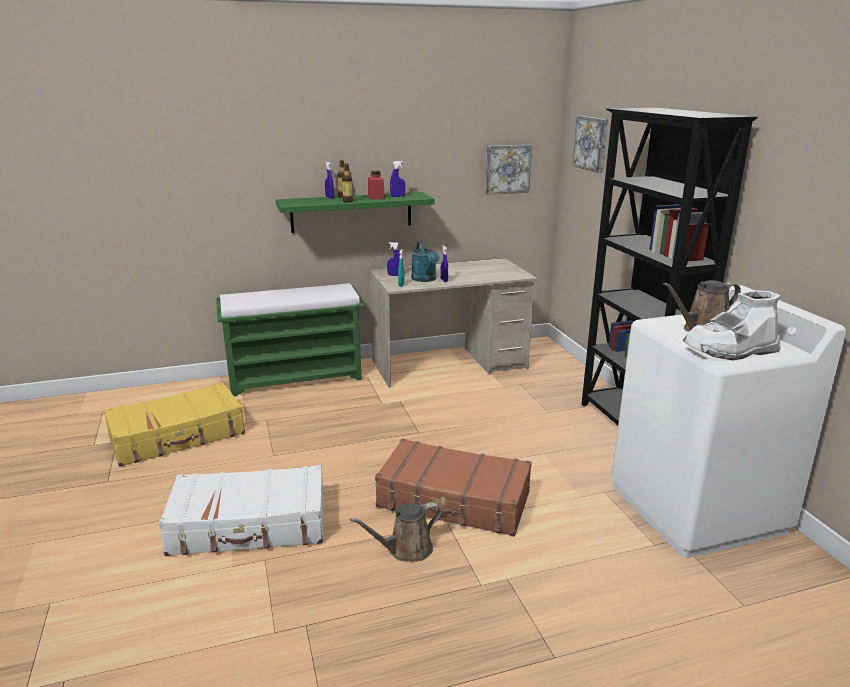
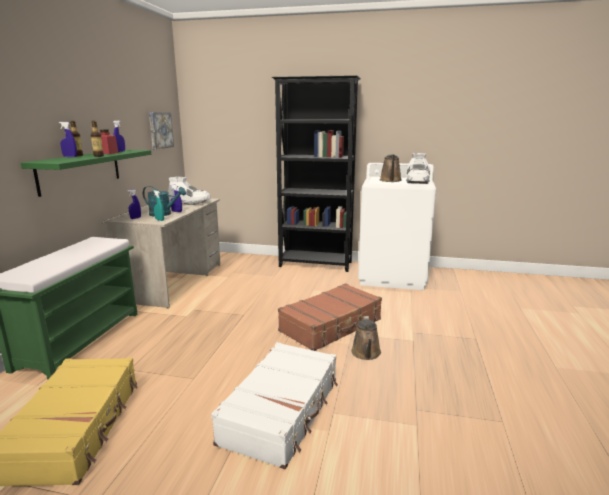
camera: 60 degrees left, 5 degrees down
picture [572,116,608,173] -> none
none -> white boot [168,177,211,205]

